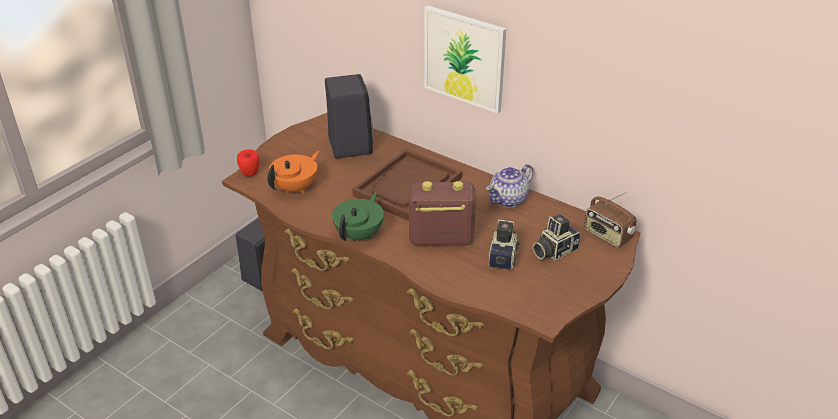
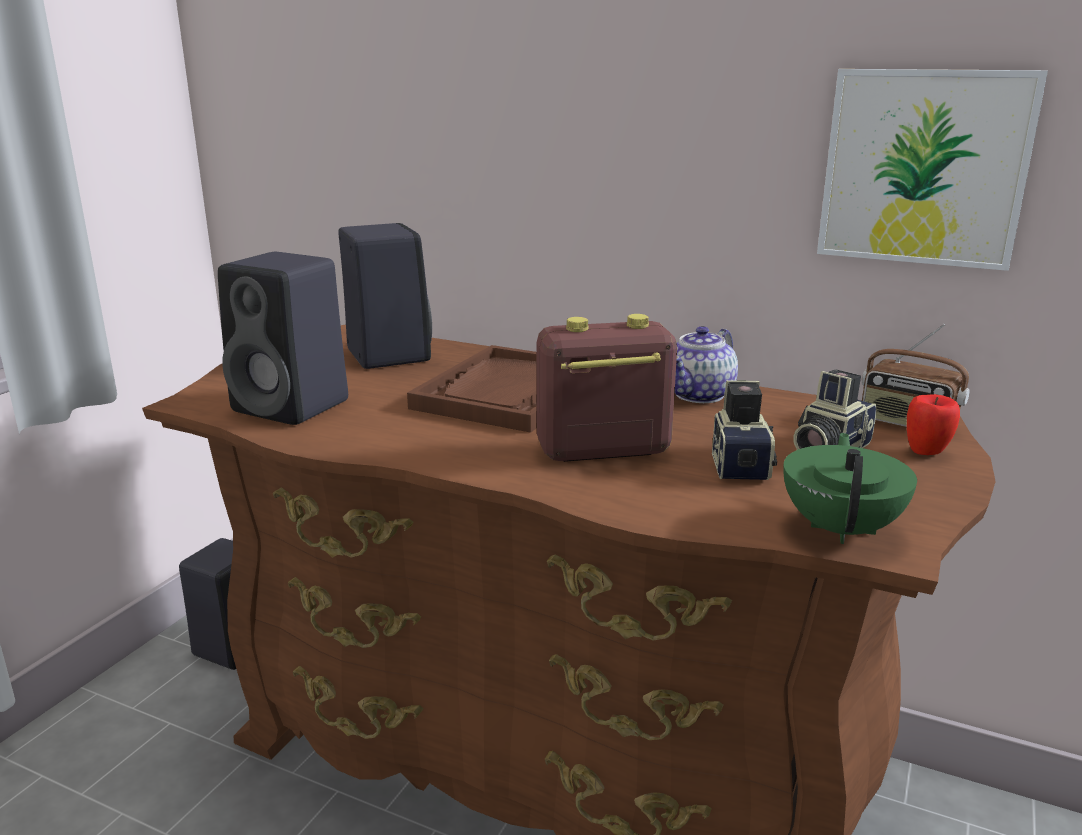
camera: 10 degrees left, 15 degrees down
apple [237,149,259,176] -> apple moved to [907,394,960,455]
orange teapot [268,151,319,194] -> black speaker [218,252,348,425]
green teapot [332,192,384,242] -> green teapot moved to [783,433,917,544]
picture [424,6,506,114] -> picture moved to [817,69,1048,271]

